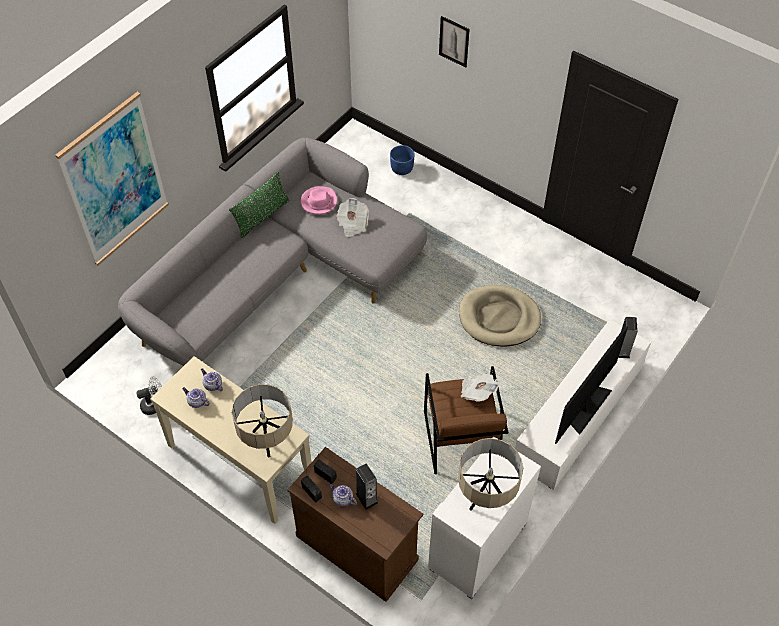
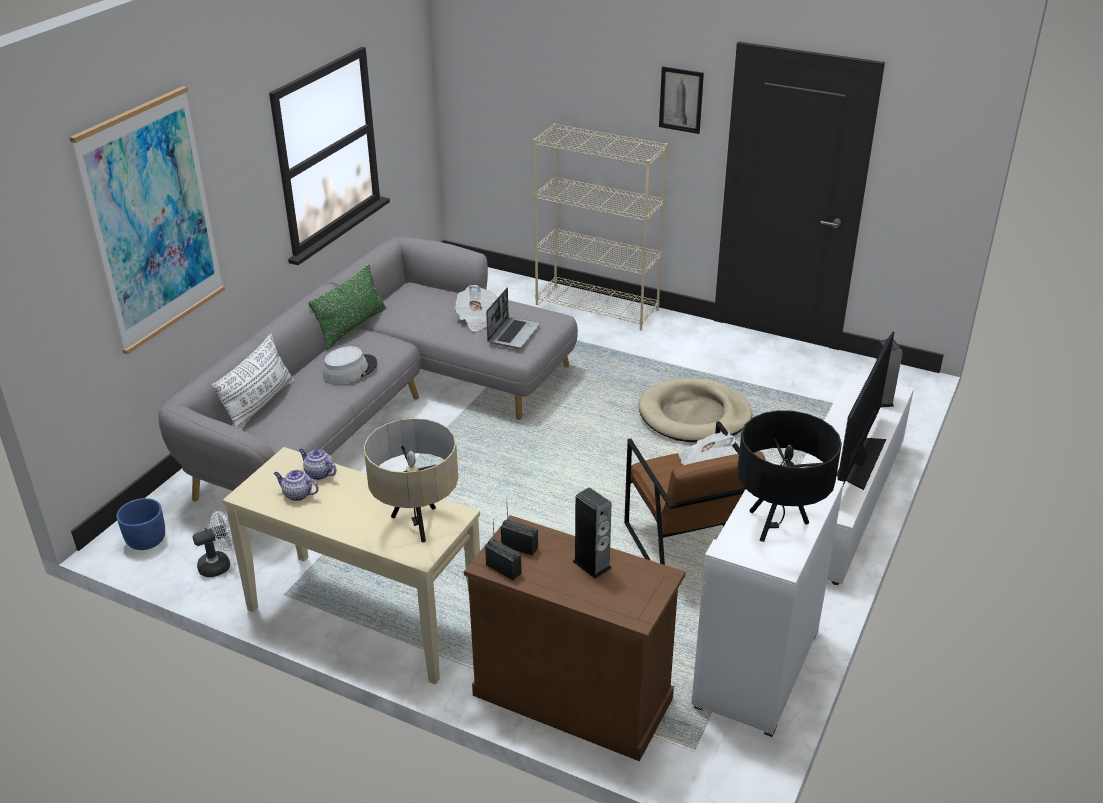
camera: 10 degrees left, 20 degrees down
pink hat [301,186,337,215] -> none
teapot [328,483,357,506] -> none
blue planter [390,145,415,175] -> blue planter moved to [116,498,165,550]
picture [439,16,470,68] -> picture moved to [659,66,704,134]
beige table lamp [458,438,523,511] -> black table lamp [737,410,842,542]
none -> white pillow [212,334,294,430]
none -> grey hat [323,346,377,384]
none -> laptop [486,288,540,348]
none -> beige bookcase [533,123,668,330]

